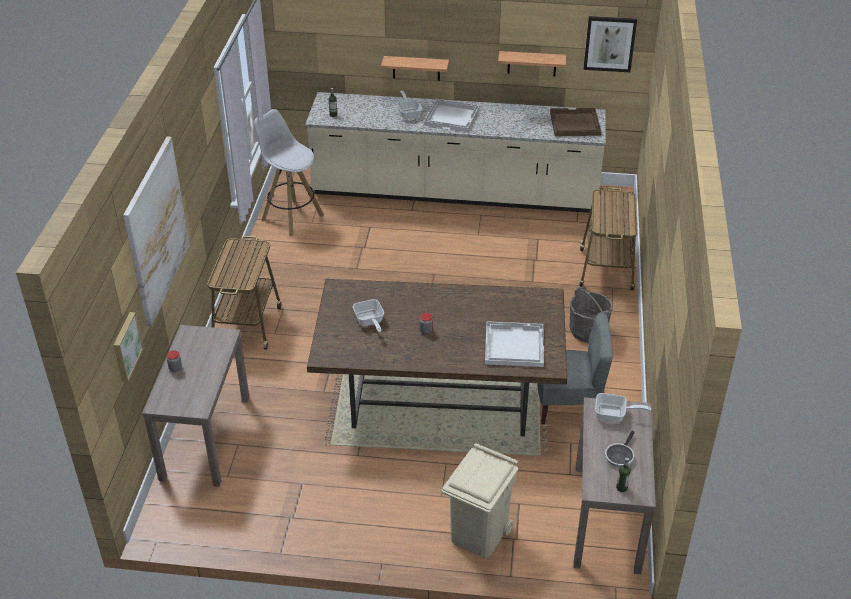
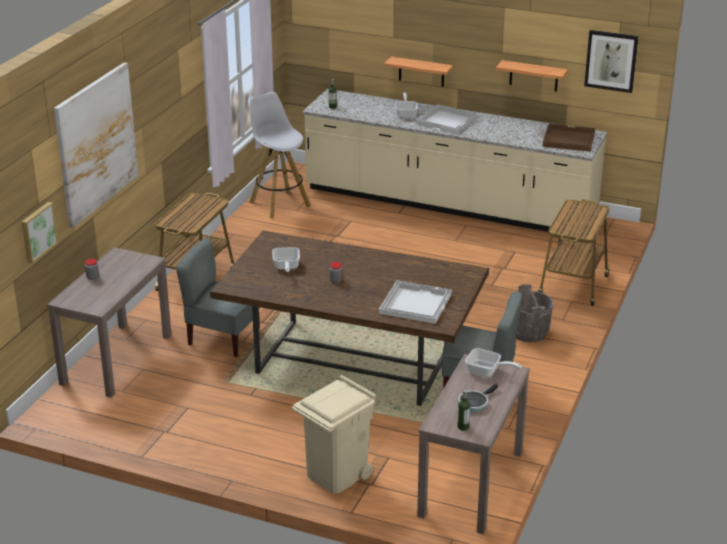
camera: 15 degrees right, 10 degrees down
none -> grey chair [176,238,260,357]

